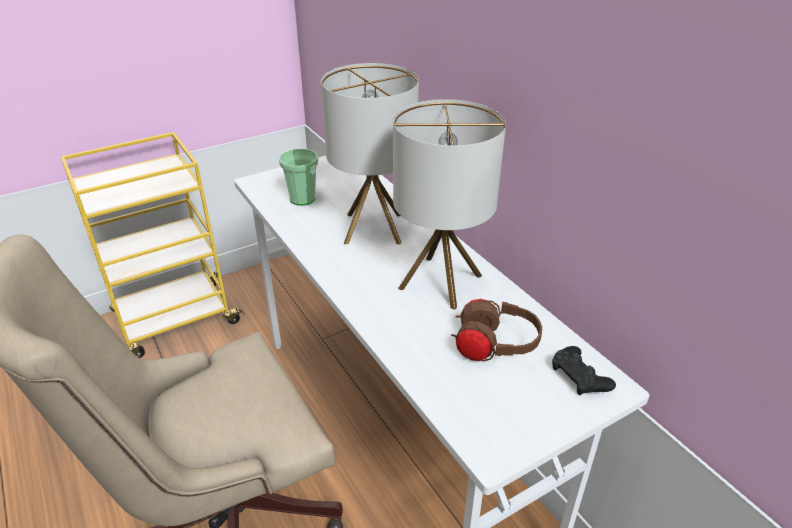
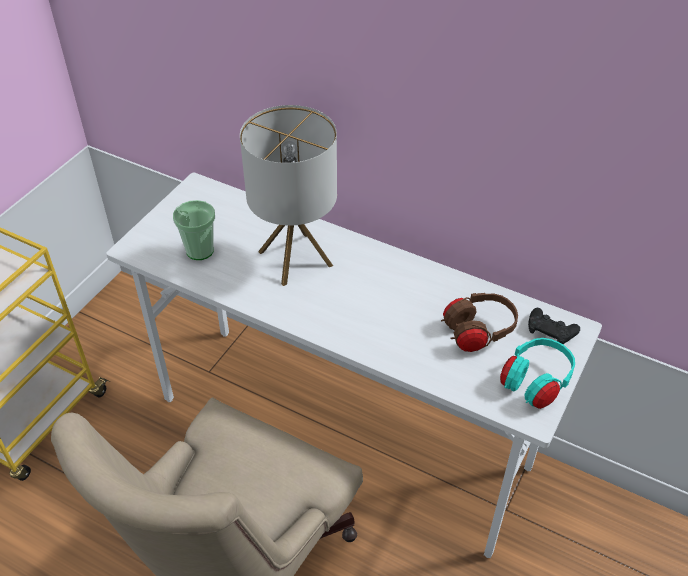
camera: 30 degrees left, 10 degrees up
table lamp [393,99,506,310] -> none
none -> turquoise headphones [500,338,575,409]

